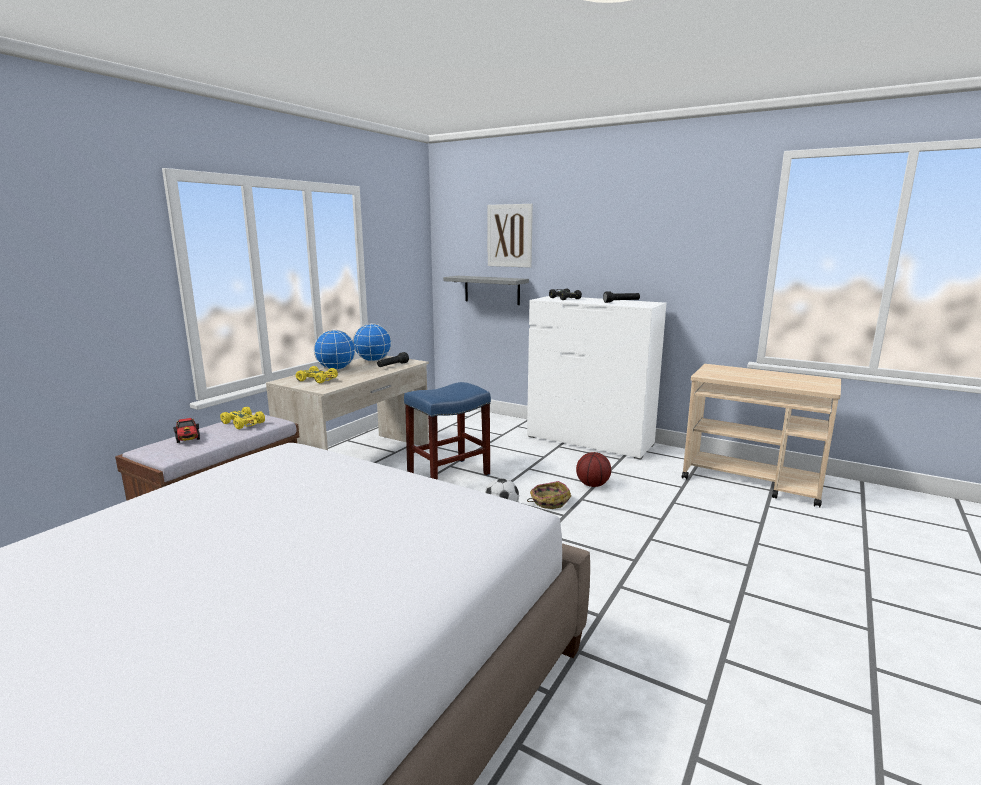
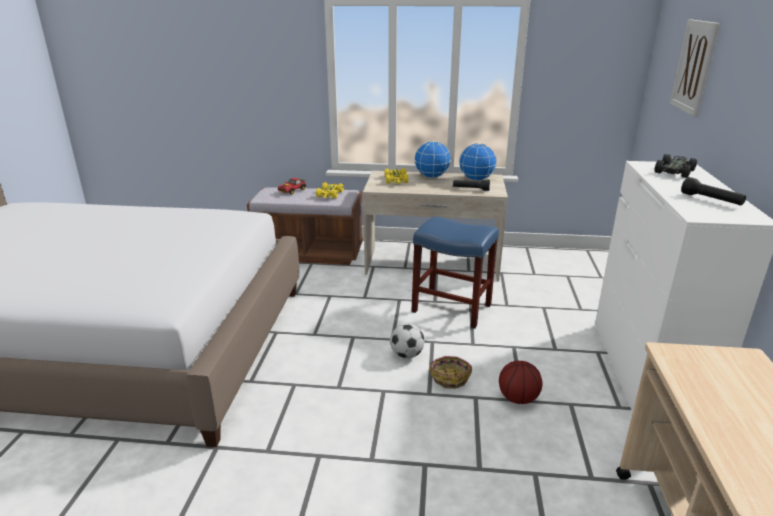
camera: 65 degrees right, 10 degrees up
grey shelf [443,276,529,305] -> none

